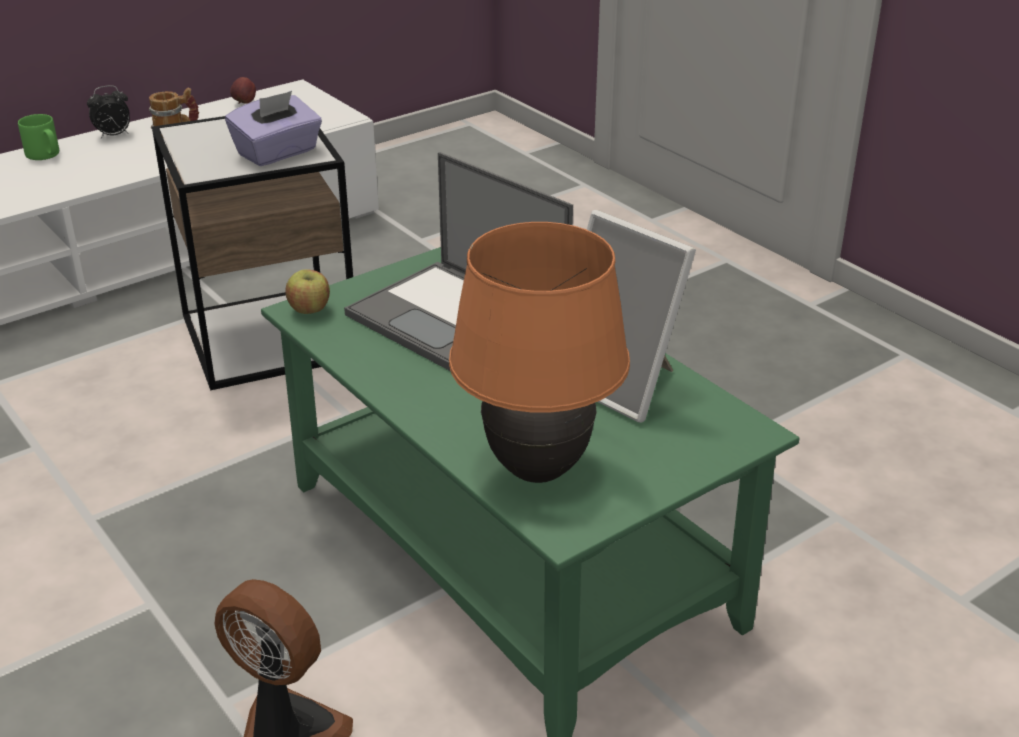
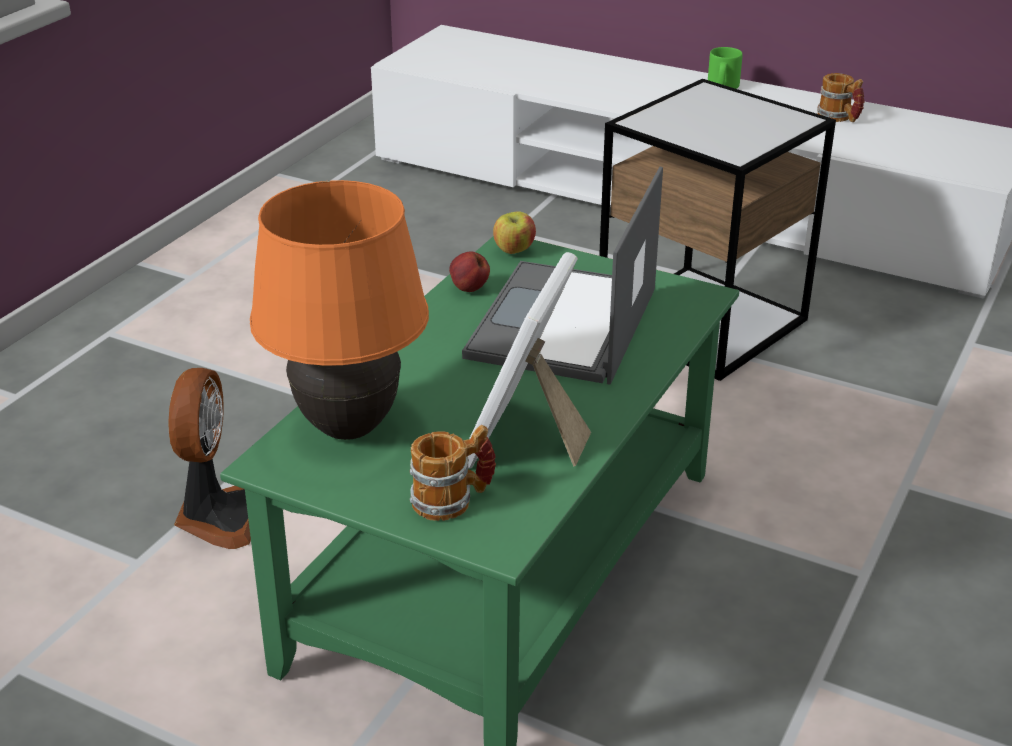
camera: 65 degrees right, 0 degrees up
alarm clock [87,85,130,139] -> none
purple tissue box [225,91,322,166] -> none
apple [230,77,256,104] -> apple moved to [449,252,490,292]
none -> mug [410,425,496,521]

